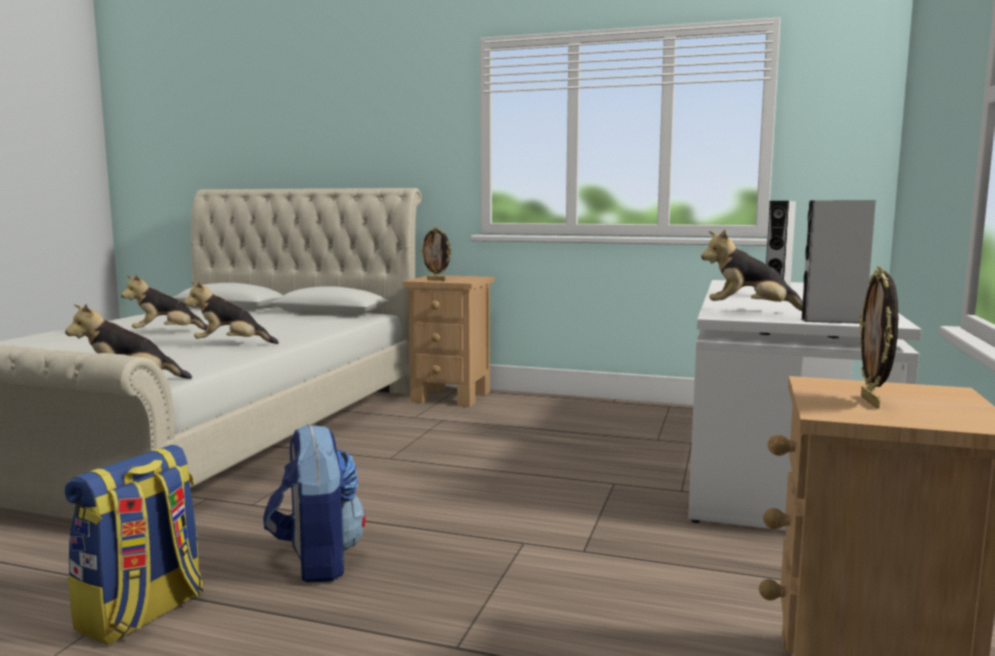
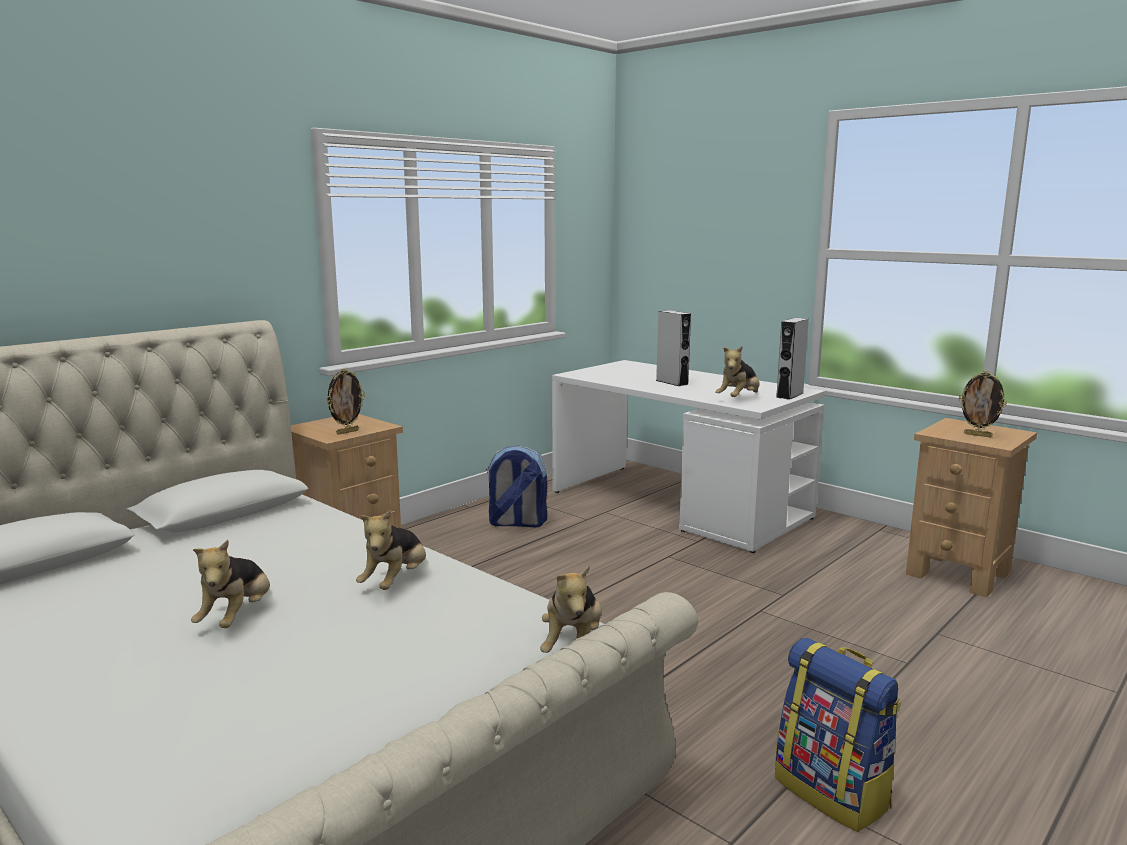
camera: 65 degrees left, 5 degrees up
backpack [263,424,366,583] -> backpack moved to [486,446,547,528]

